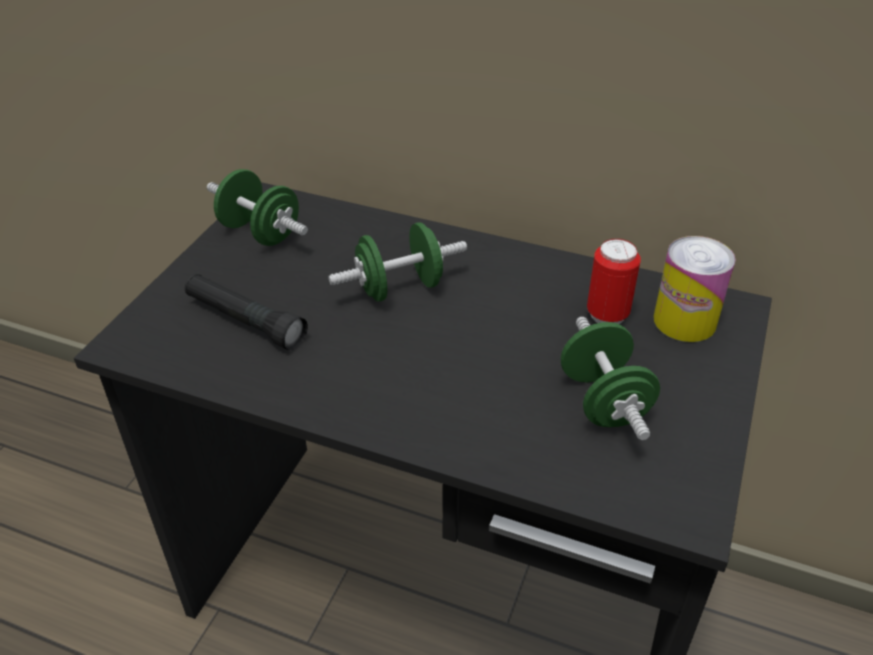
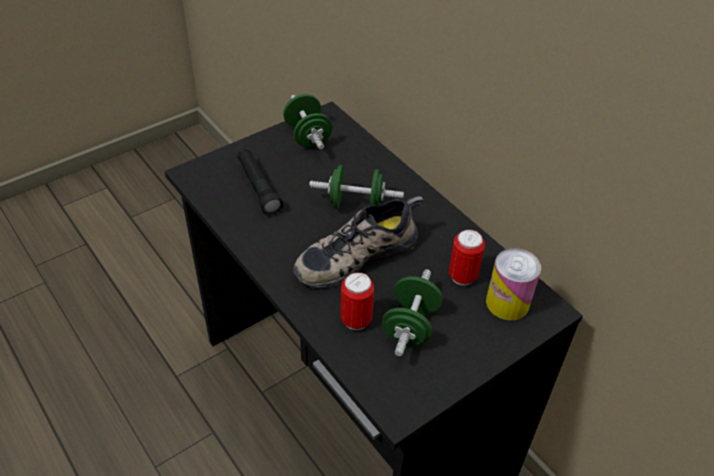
camera: 30 degrees right, 5 degrees up
none -> shoe [293,196,424,289]
none -> can [341,272,374,330]

